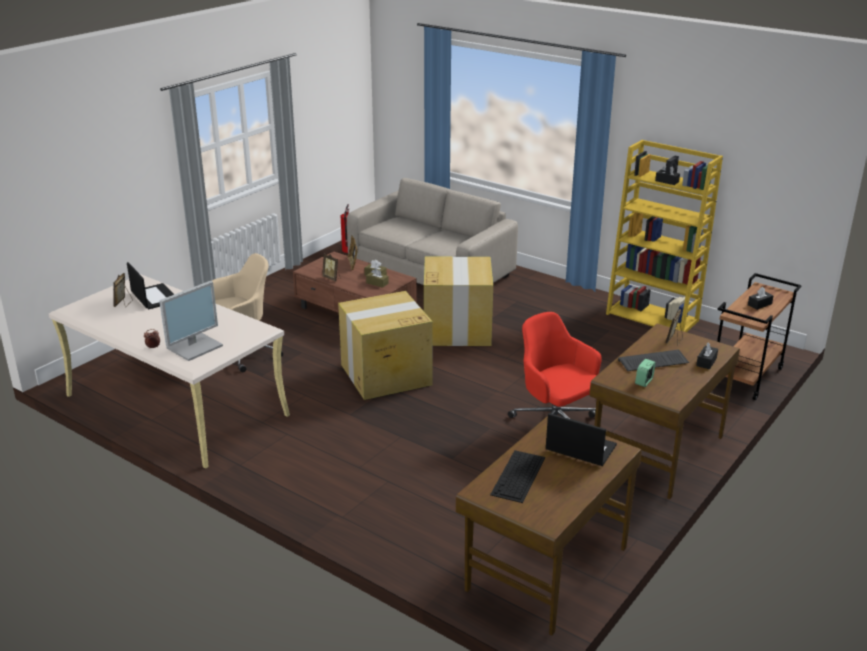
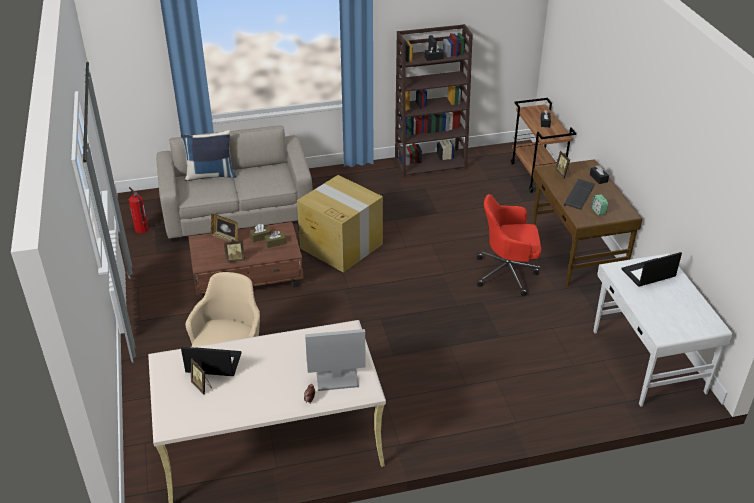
camera: 50 degrees left, 10 degrees up
monitor [159,281,223,361] -> monitor turned 90 degrees counterclockwise [305,329,366,391]
cardboard box [338,291,433,400] -> none
brown desk [456,416,642,636] -> white desk [593,253,733,407]
keyboard [490,450,545,503] -> none
yellow bookcase [606,140,723,332] -> brown bookcase [395,24,473,177]
none -> blue pillow [181,130,236,181]

